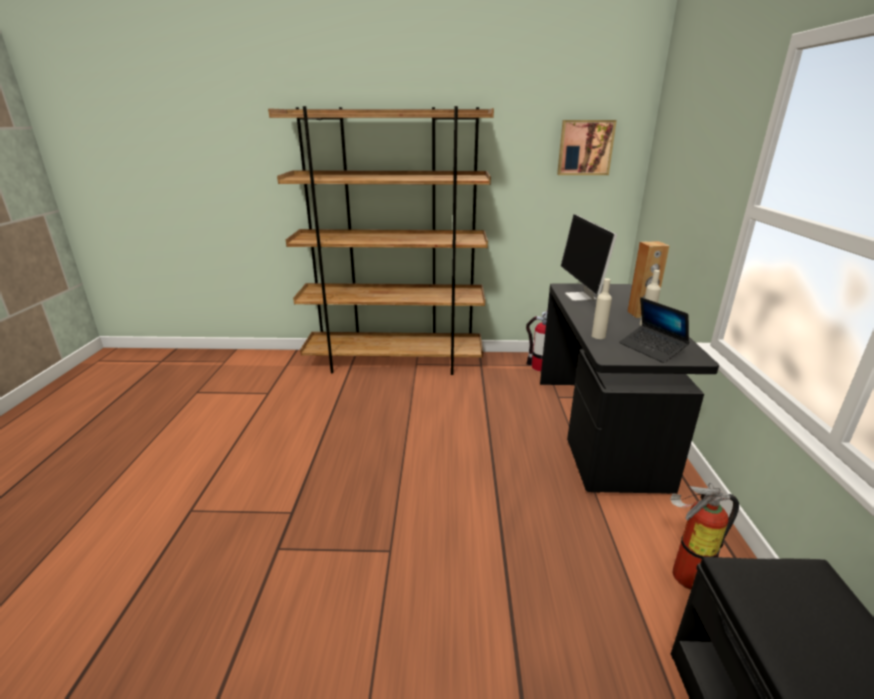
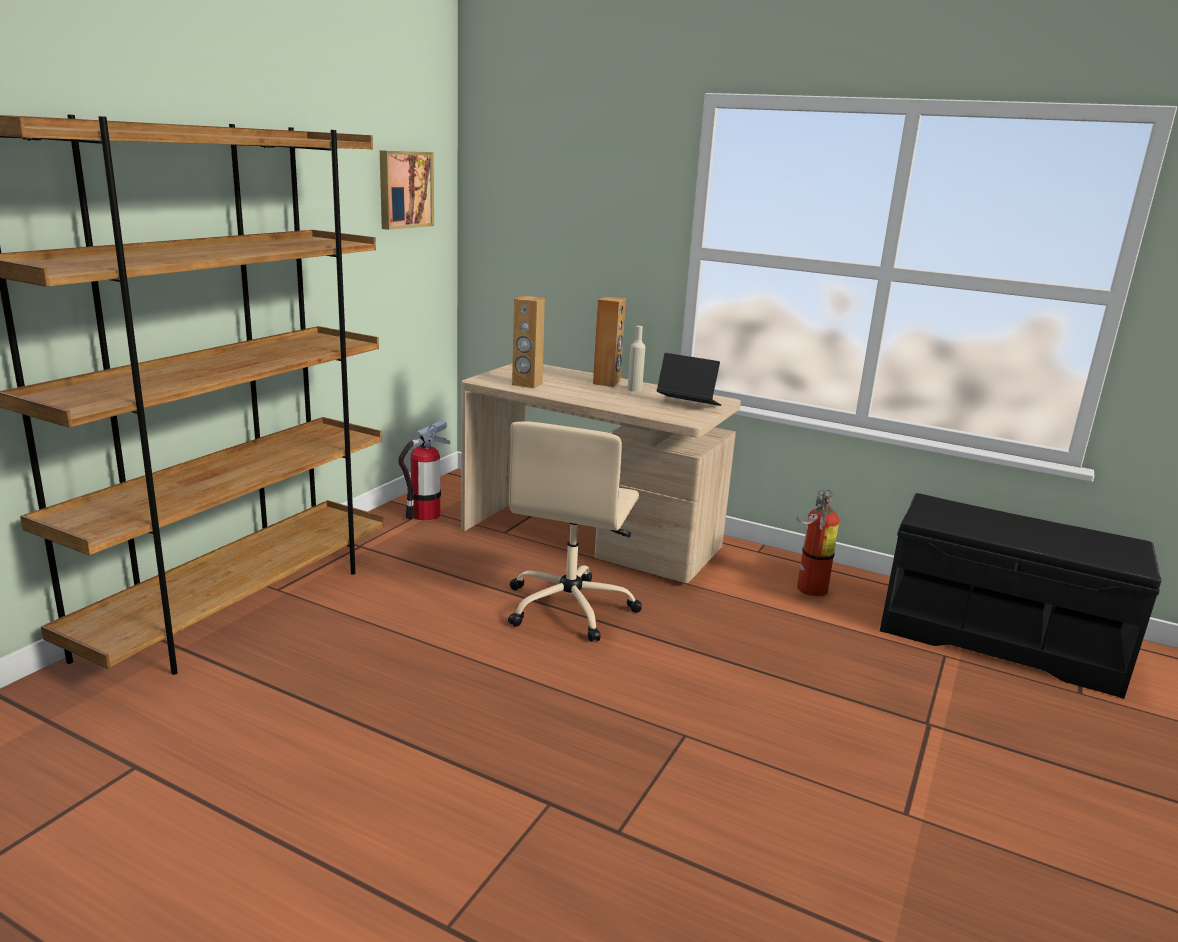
camera: 65 degrees left, 5 degrees down
black desk [540,283,719,494] -> beige desk [461,363,741,583]
monitor [561,214,617,301] -> brown speaker [512,296,545,388]
beige bottle [592,278,612,339] -> none
laptop [619,297,690,363] -> laptop turned 150 degrees counterclockwise [657,353,722,406]
none -> beige office chair [508,421,642,642]

